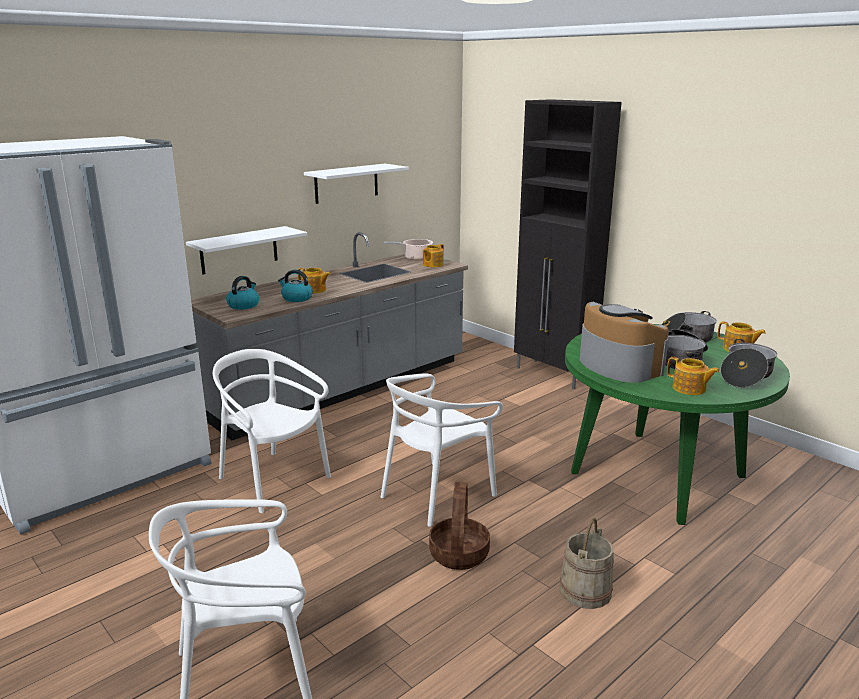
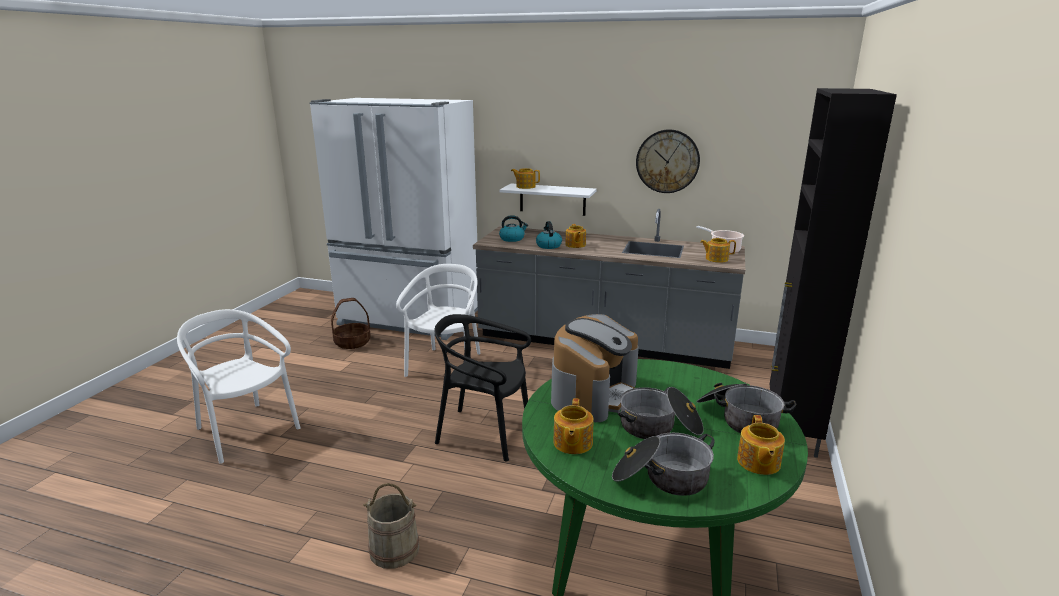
camera: 60 degrees right, 0 degrees up
white shelf [304,164,409,204] -> wall clock [636,129,700,193]
white chair [381,373,503,527] -> black chair [434,314,531,462]
basket [429,482,490,570] -> basket moved to [331,298,371,349]
none -> teapot [511,168,540,189]

